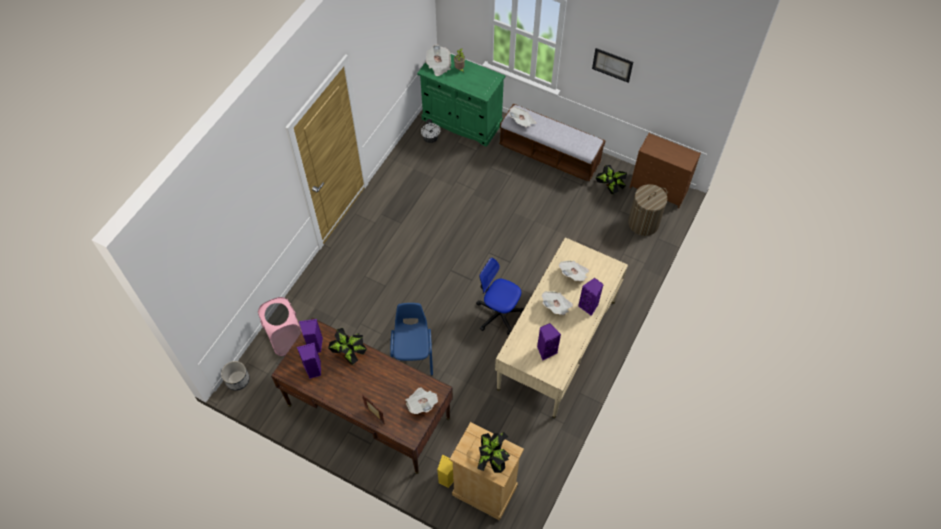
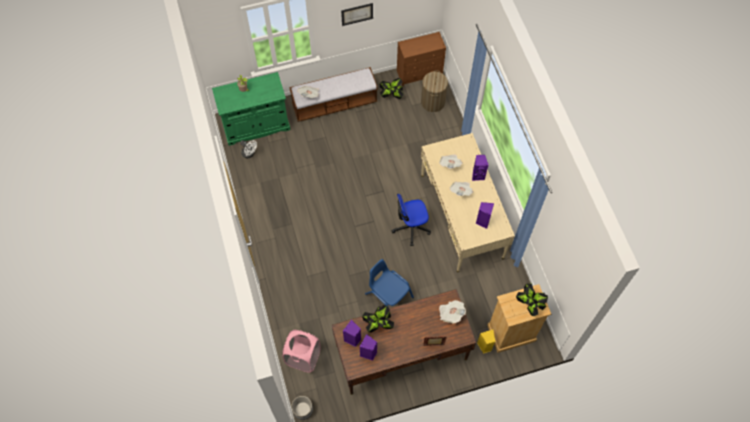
camera: 45 degrees left, 5 degrees up
newspaper [426,44,451,76] -> none

